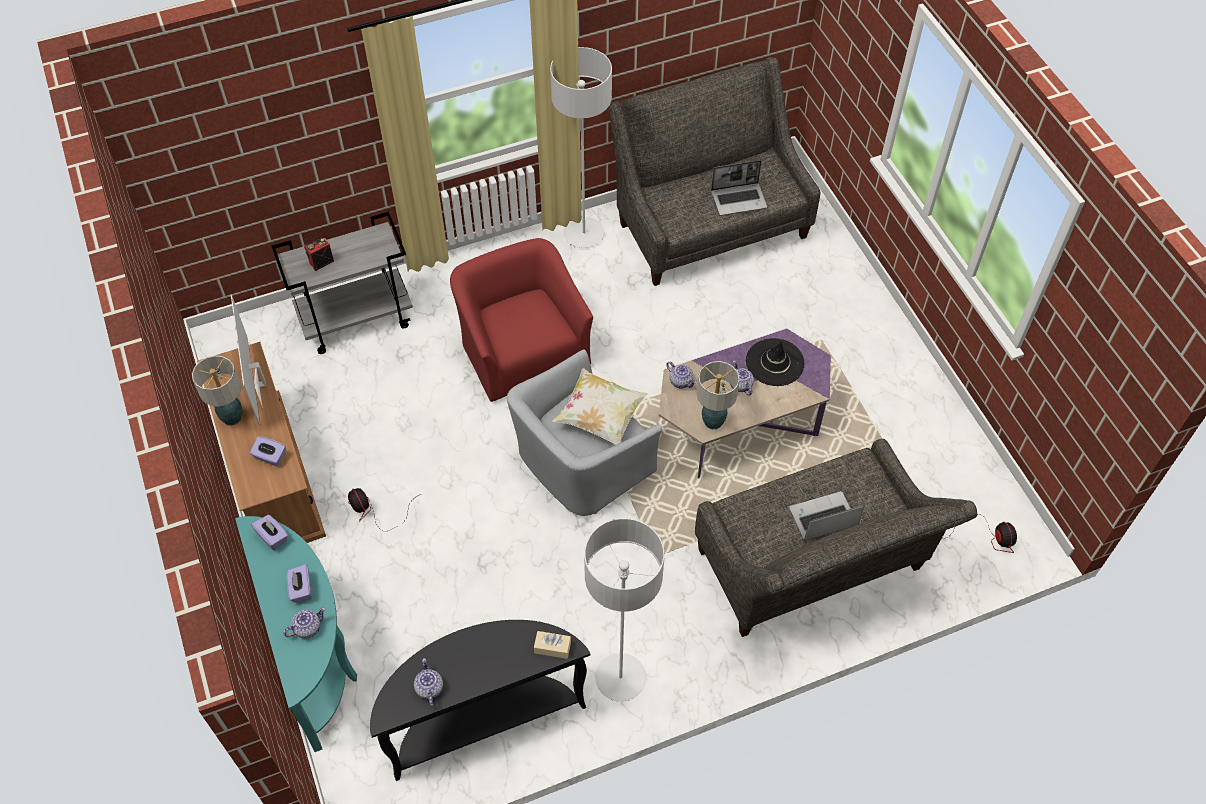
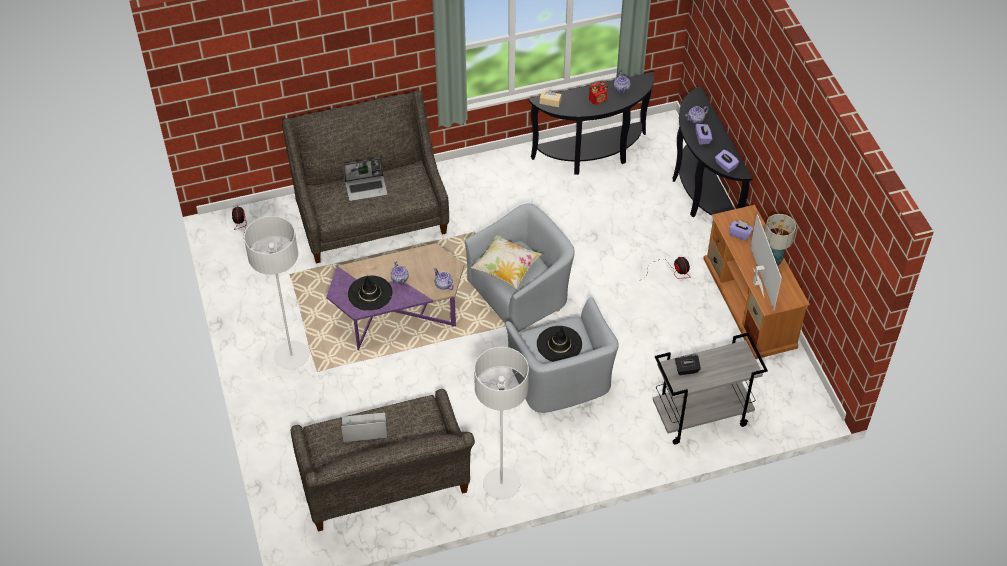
camera: 175 degrees left, 5 degrees down
turquoise console table [235,516,357,752] -> black console table [673,86,753,217]
radio [304,238,334,271] -> radio moved to [589,81,608,105]
red armchair [450,238,593,402] -> grey armchair [505,297,619,413]
grey floor lamp [584,518,664,702] -> grey floor lamp moved to [244,216,309,369]
table lamp [697,361,740,429] -> none
none -> black hat [537,326,582,362]
none -> black tissue box [675,355,701,375]

